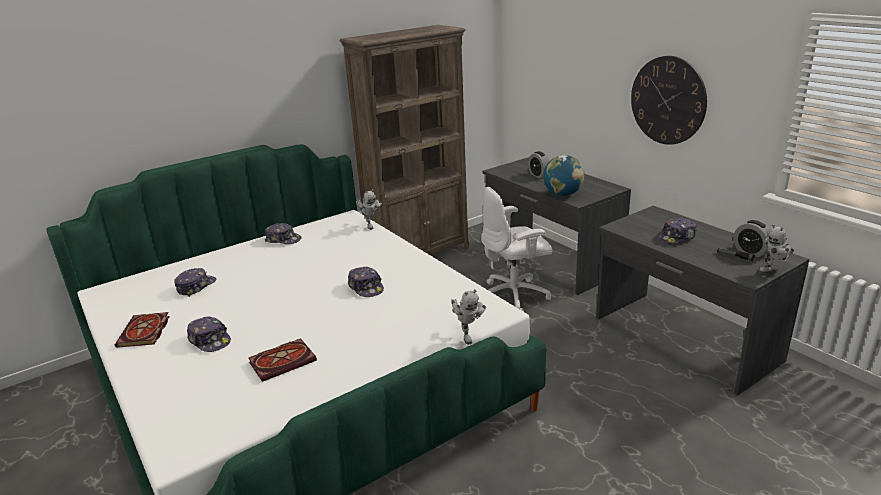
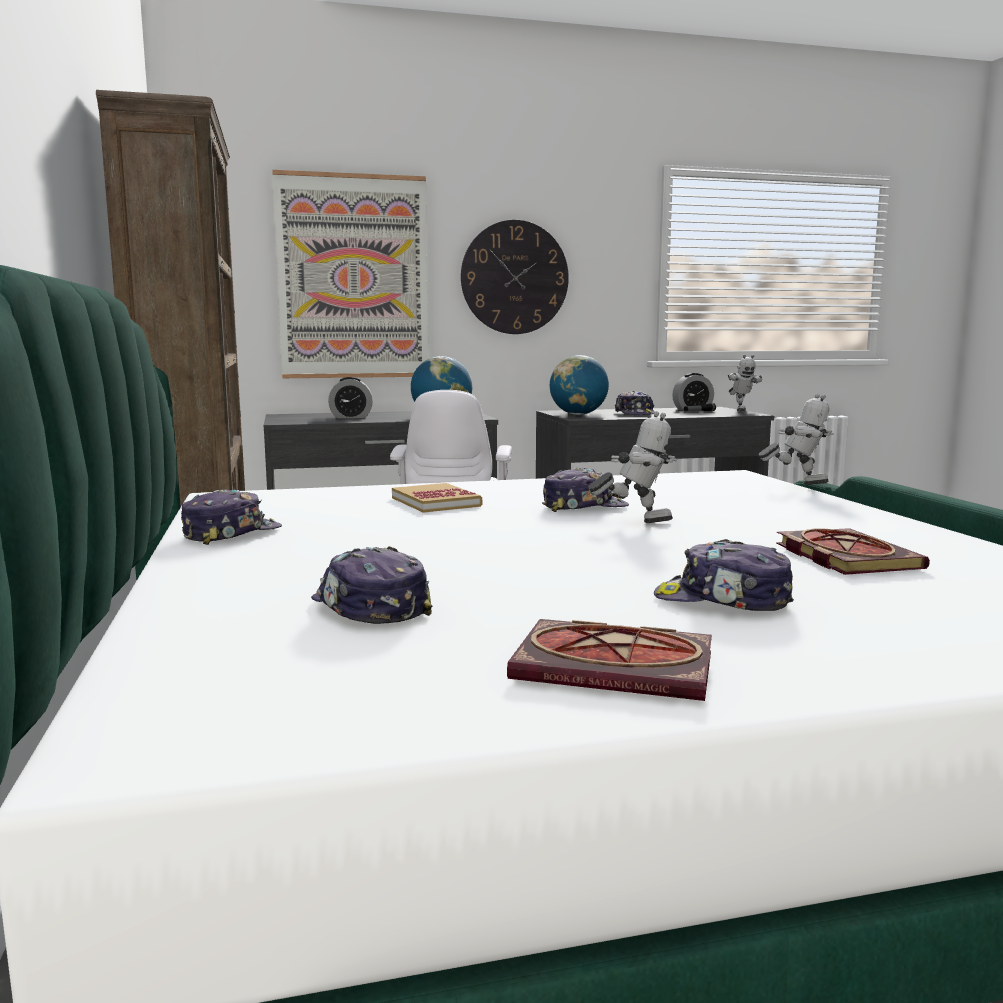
camera: 70 degrees left, 15 degrees down
cap [187,316,231,352] -> cap turned 135 degrees counterclockwise [654,539,794,611]
toy robot [357,189,382,230] -> toy robot moved to [588,411,677,523]
none -> picture [272,170,429,378]
none -> book [392,483,482,513]
none -> globe [550,355,609,415]

